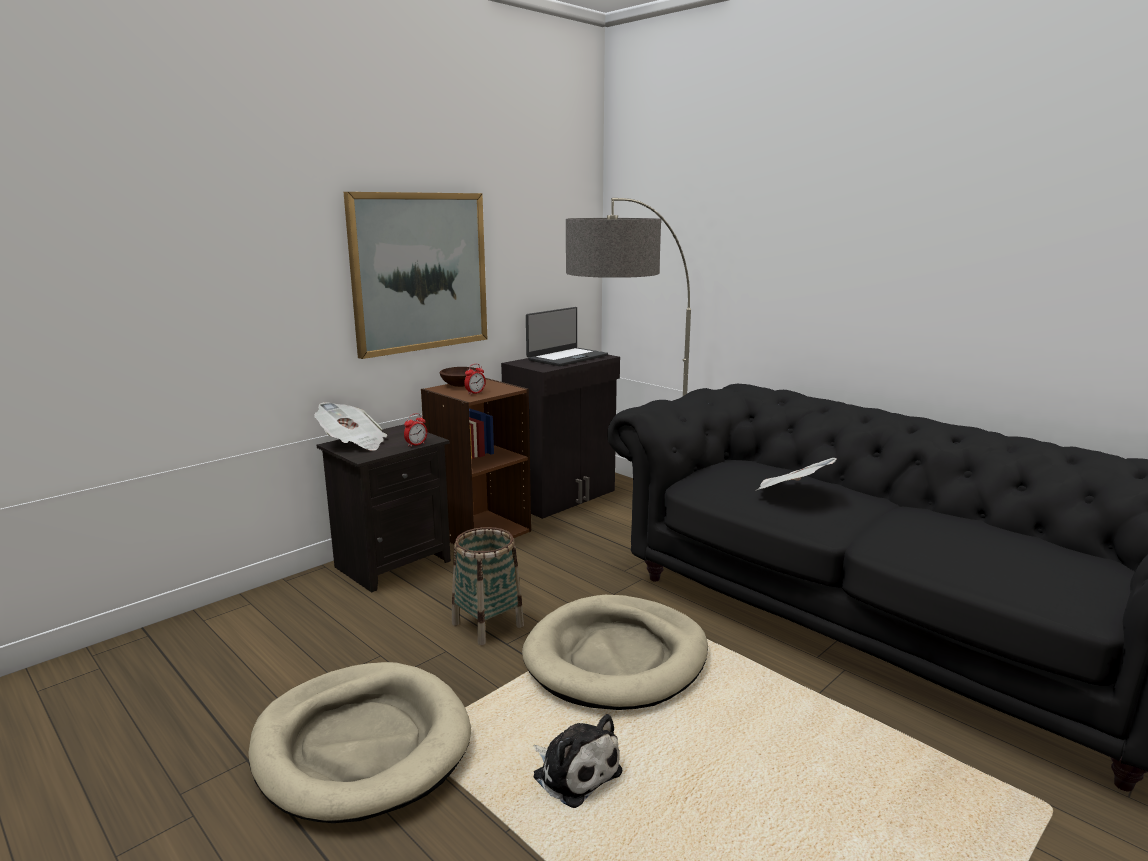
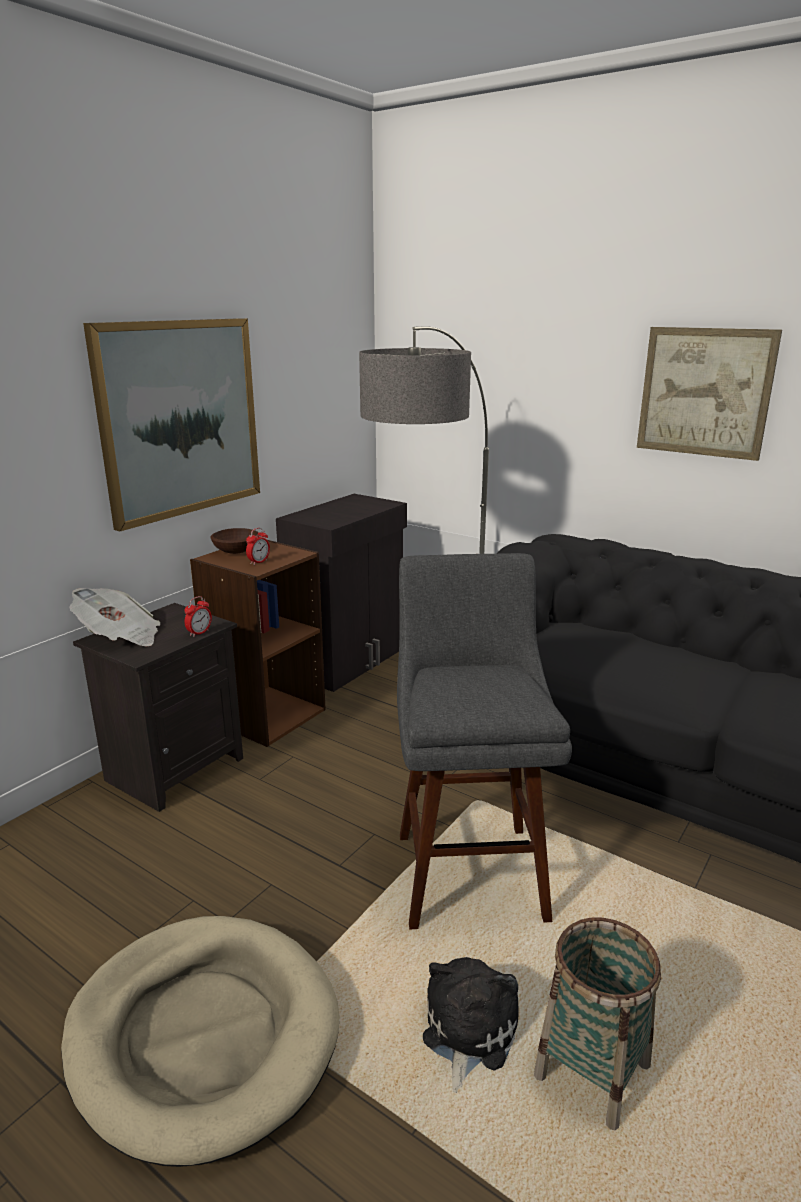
camera: 10 degrees left, 5 degrees up
basket [452,527,524,645] -> basket moved to [534,918,661,1130]
beige dog bed [522,595,708,710] -> grey stool [397,553,572,929]
laptop [526,307,608,366] -> none
plush toy [533,714,622,808] -> plush toy turned 105 degrees counterclockwise [423,957,519,1093]
newspaper [758,458,837,490] -> none
none -> picture [637,327,782,461]

